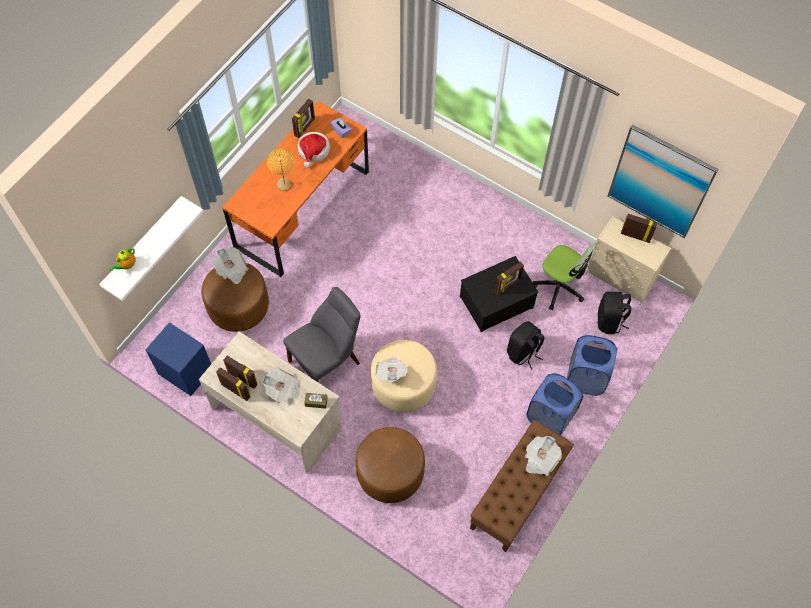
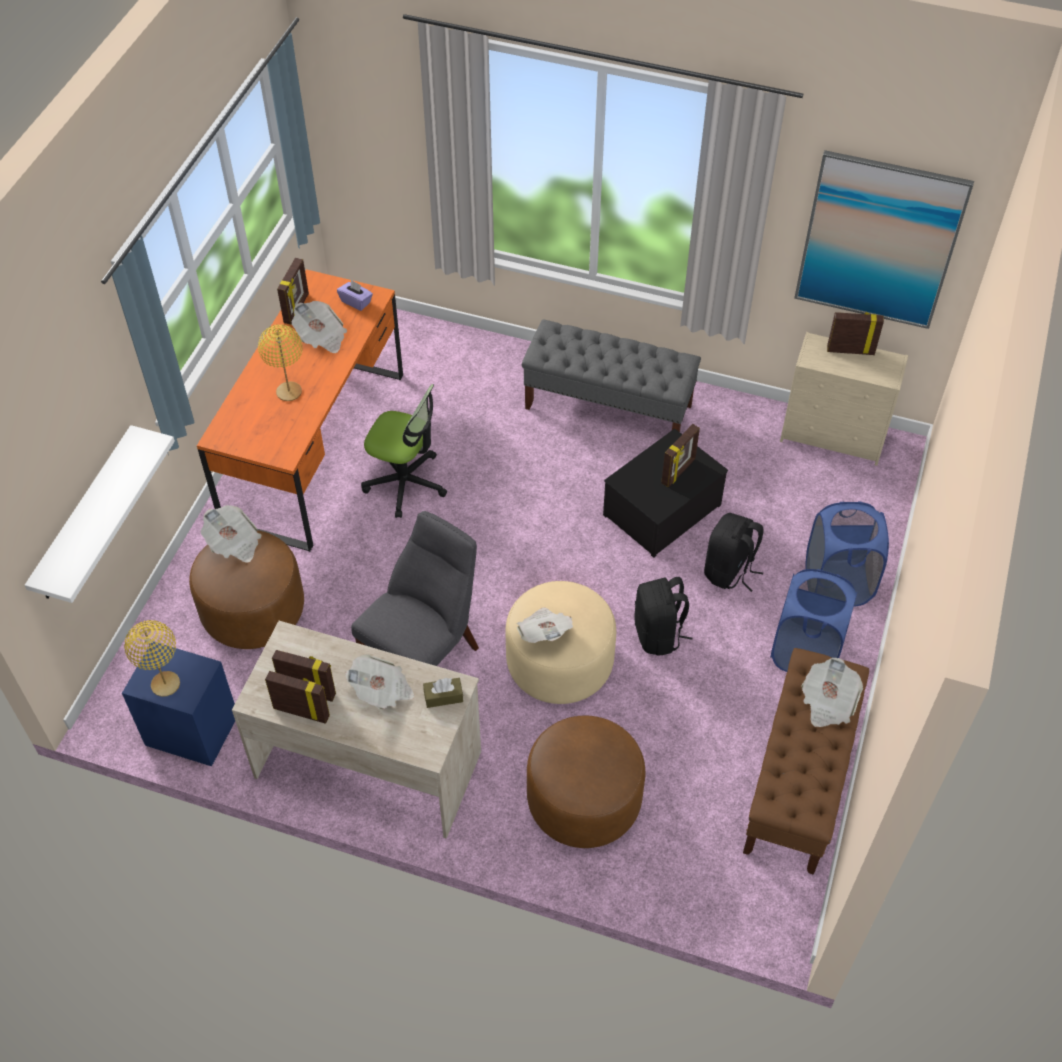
camera: 15 degrees left, 10 degrees down
teapot [110,248,135,271] -> none
hat [298,132,330,168] -> newspaper [291,301,347,353]
office chair [533,243,597,310] -> office chair moved to [361,384,447,518]
black backpack [598,292,631,334] -> black backpack moved to [634,577,693,656]
none -> yellow table lamp [124,620,180,697]
none -> grey bench [522,319,701,432]

